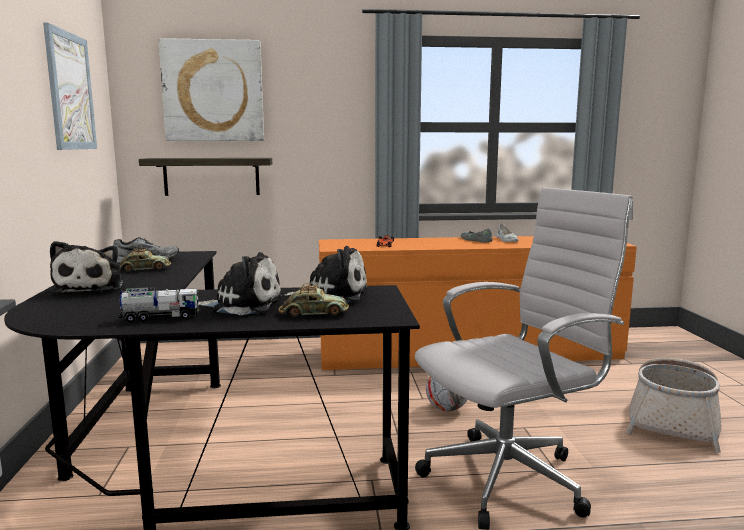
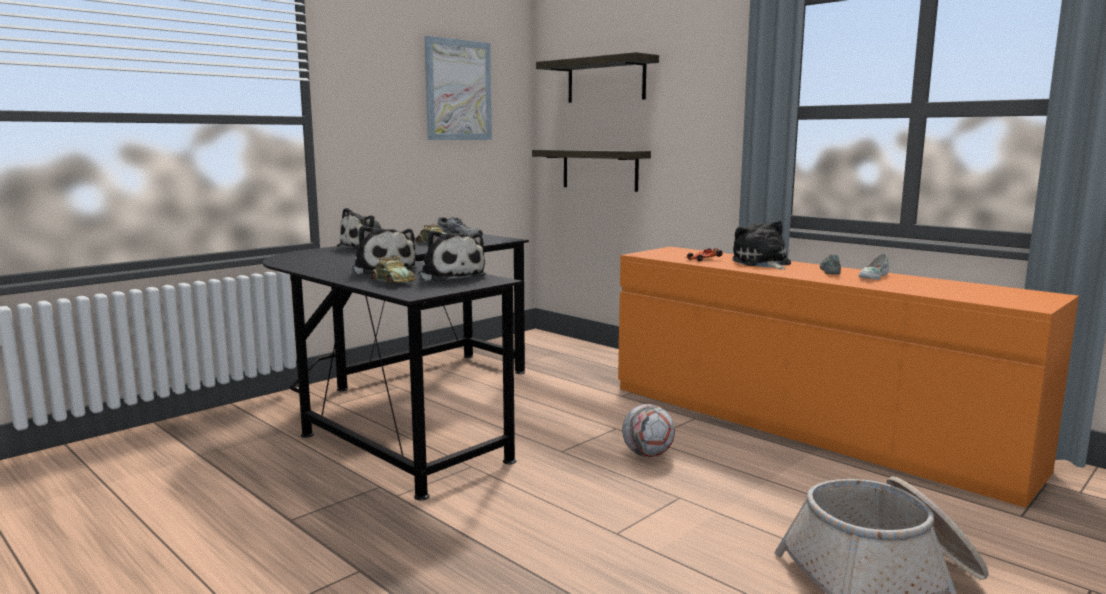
camera: 50 degrees right, 0 degrees up
toy truck [118,288,199,323] -> none
picture [158,38,264,141] -> shelf [536,52,659,103]
white office chair [415,188,633,530] -> none
none -> plush toy [732,220,791,270]

